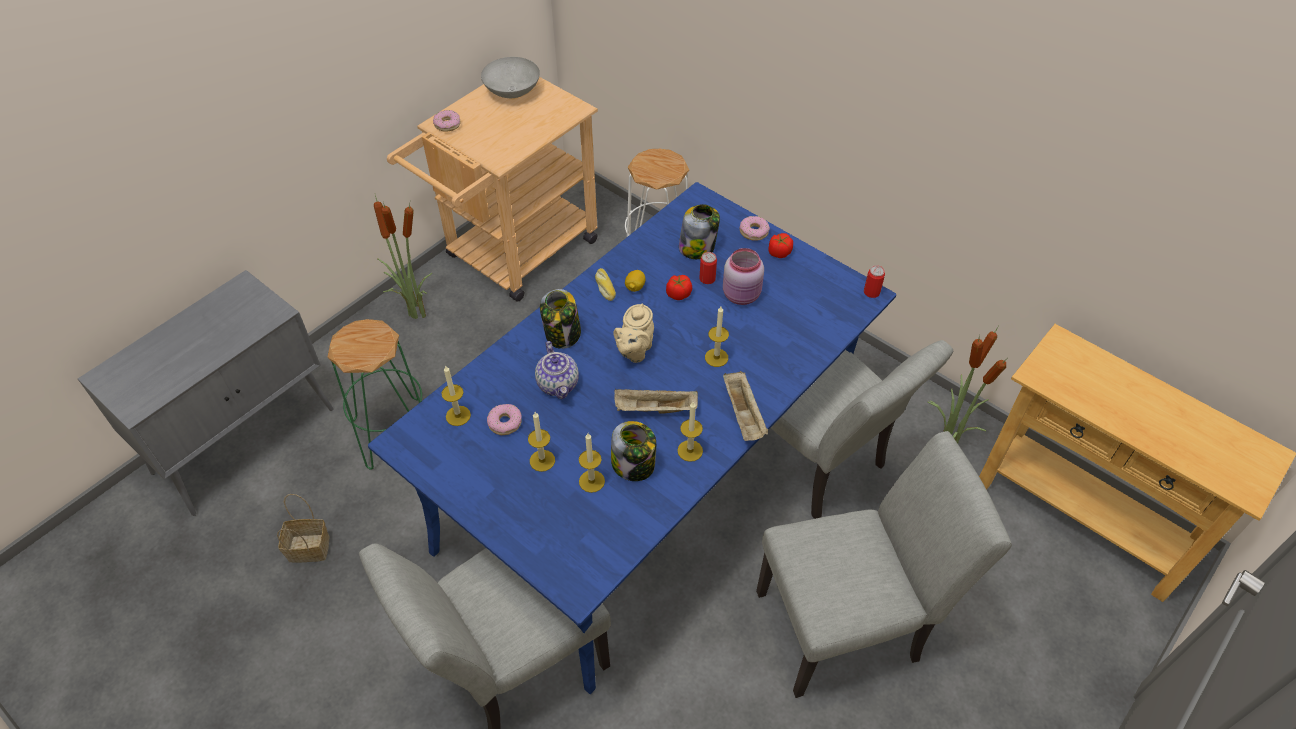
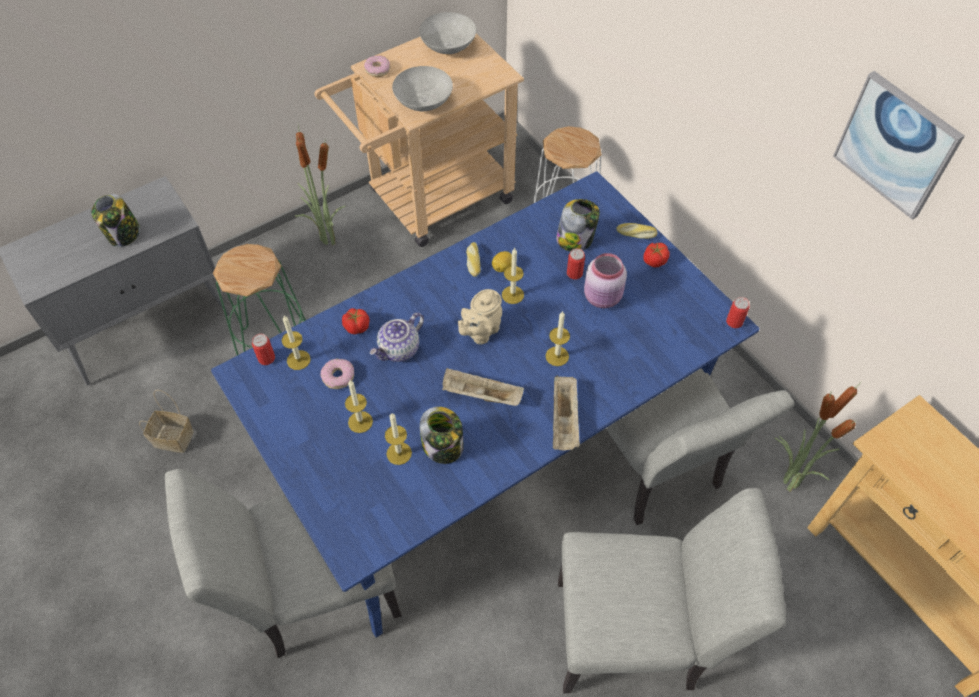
camera: 15 degrees right, 5 degrees up
teapot [535,341,579,399] -> teapot turned 45 degrees clockwise [370,312,424,362]
jar [540,289,581,349] -> jar moved to [91,194,140,247]
tomato [666,275,692,300] -> tomato moved to [342,308,369,334]
candle [677,402,703,462] -> candle moved to [502,247,524,304]
donut [740,216,770,241] -> bread [616,223,657,239]
none -> can [252,334,275,365]
none -> grey bowl [392,66,453,111]
none -> picture [833,71,965,220]

